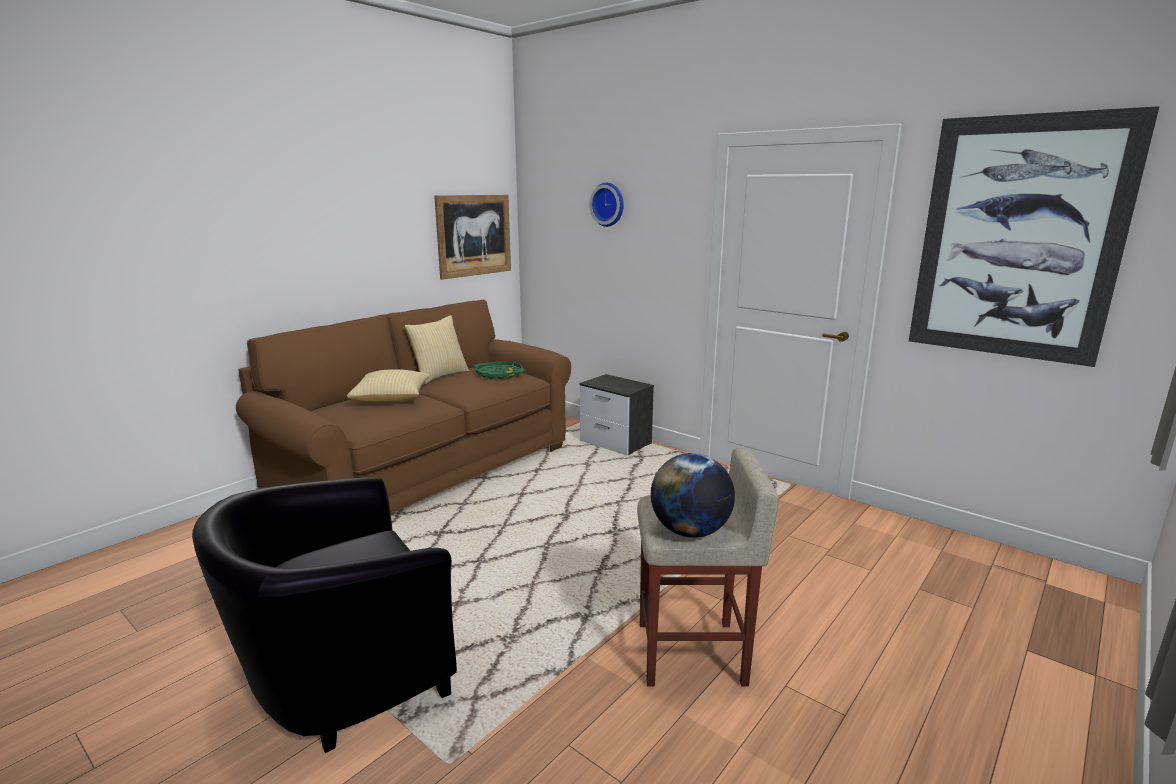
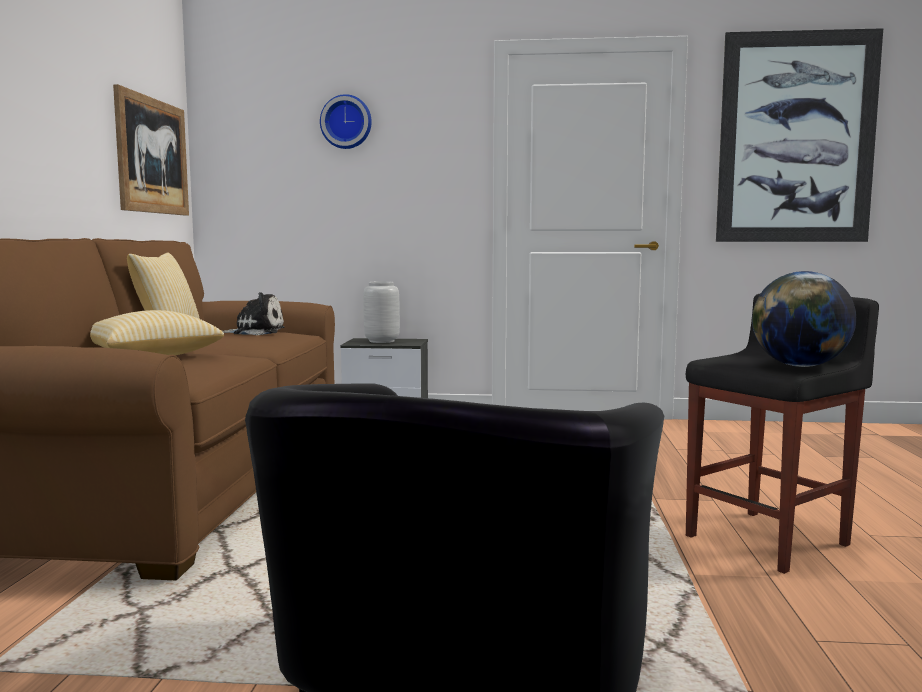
camera: 35 degrees left, 10 degrees down
green tray [474,362,525,380] -> plush toy [222,292,284,335]
beige stool [637,447,779,687] -> black stool [686,293,879,574]
none -> grey vase [363,281,400,343]

